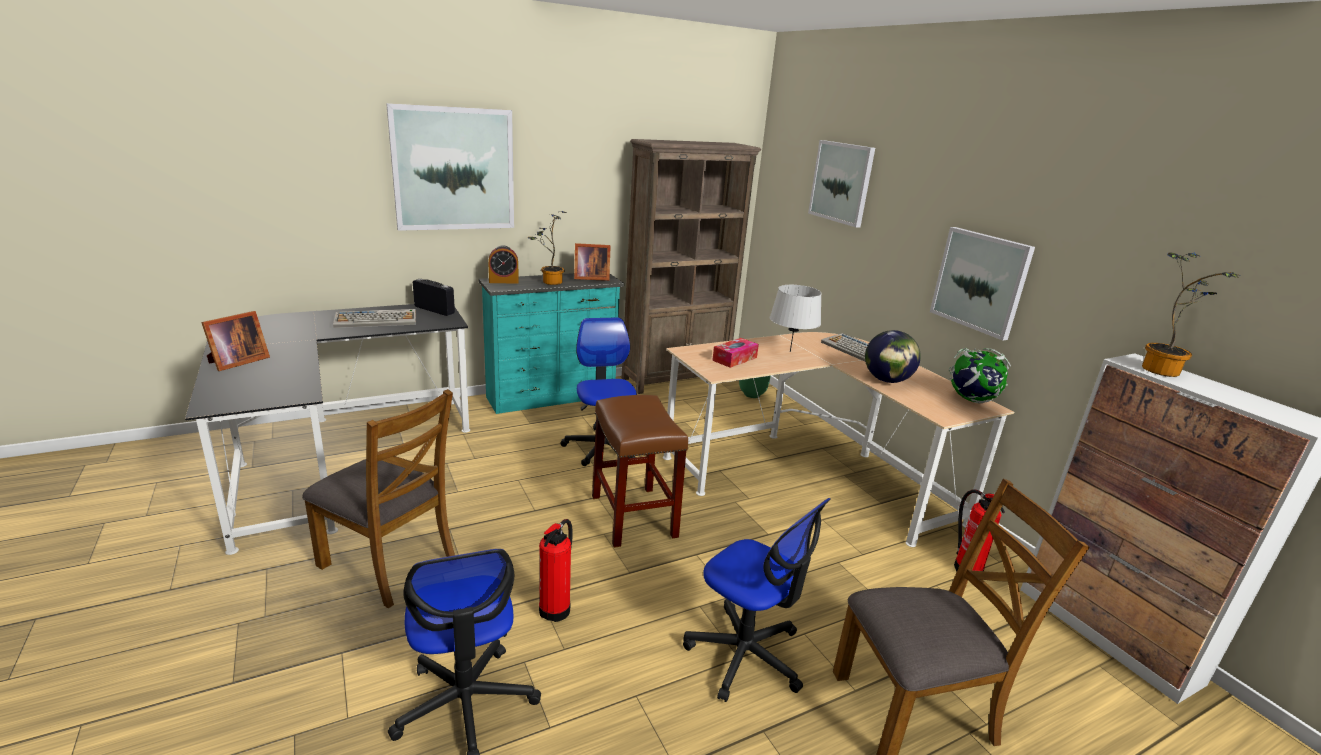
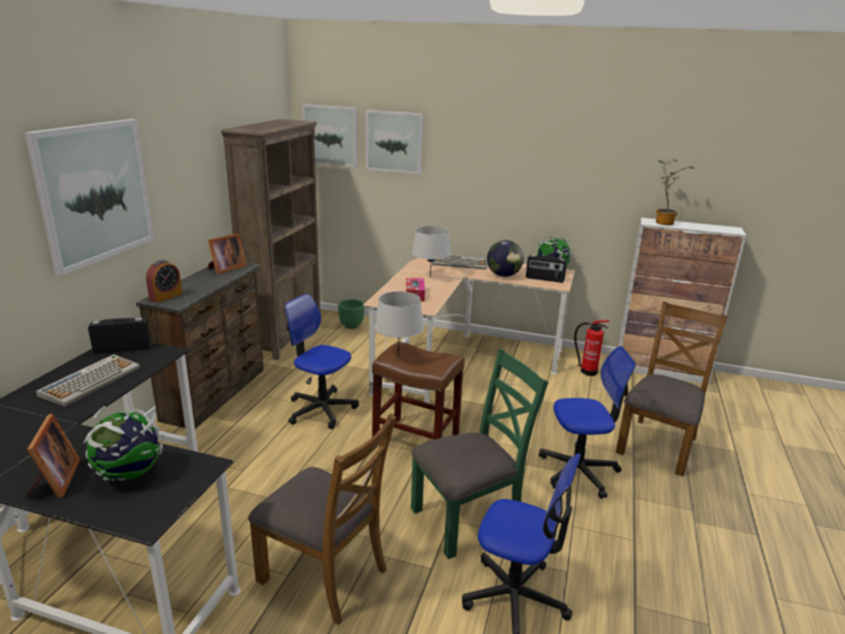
camera: 45 degrees left, 0 degrees up
brown chair [302,389,455,608] -> brown chair turned 45 degrees clockwise [248,413,396,625]
turquoise dresser [479,273,624,414] -> brown dresser [136,262,264,429]
potted plant [528,211,567,285] -> none
fire extinguisher [539,519,573,622] -> green chair [411,349,548,559]
picture [930,227,1035,341] -> picture moved to [302,104,357,167]
none -> globe [84,406,164,481]
none -> grey table lamp [374,291,424,357]
none -> radio [526,255,567,283]

